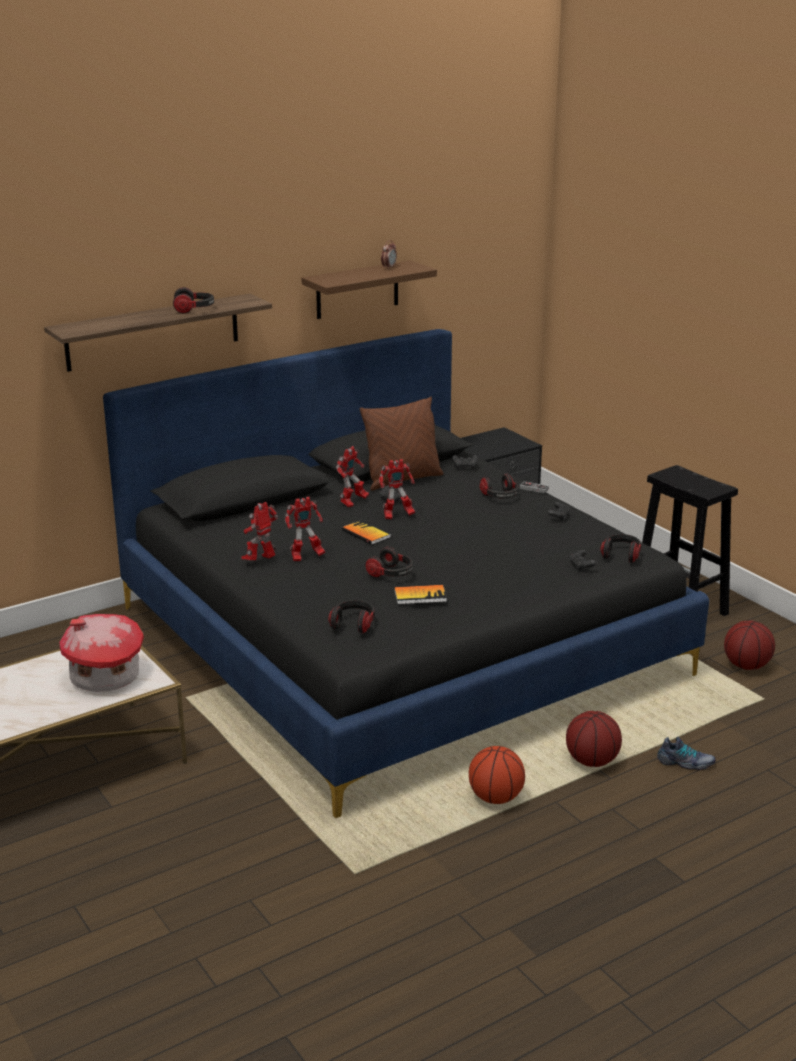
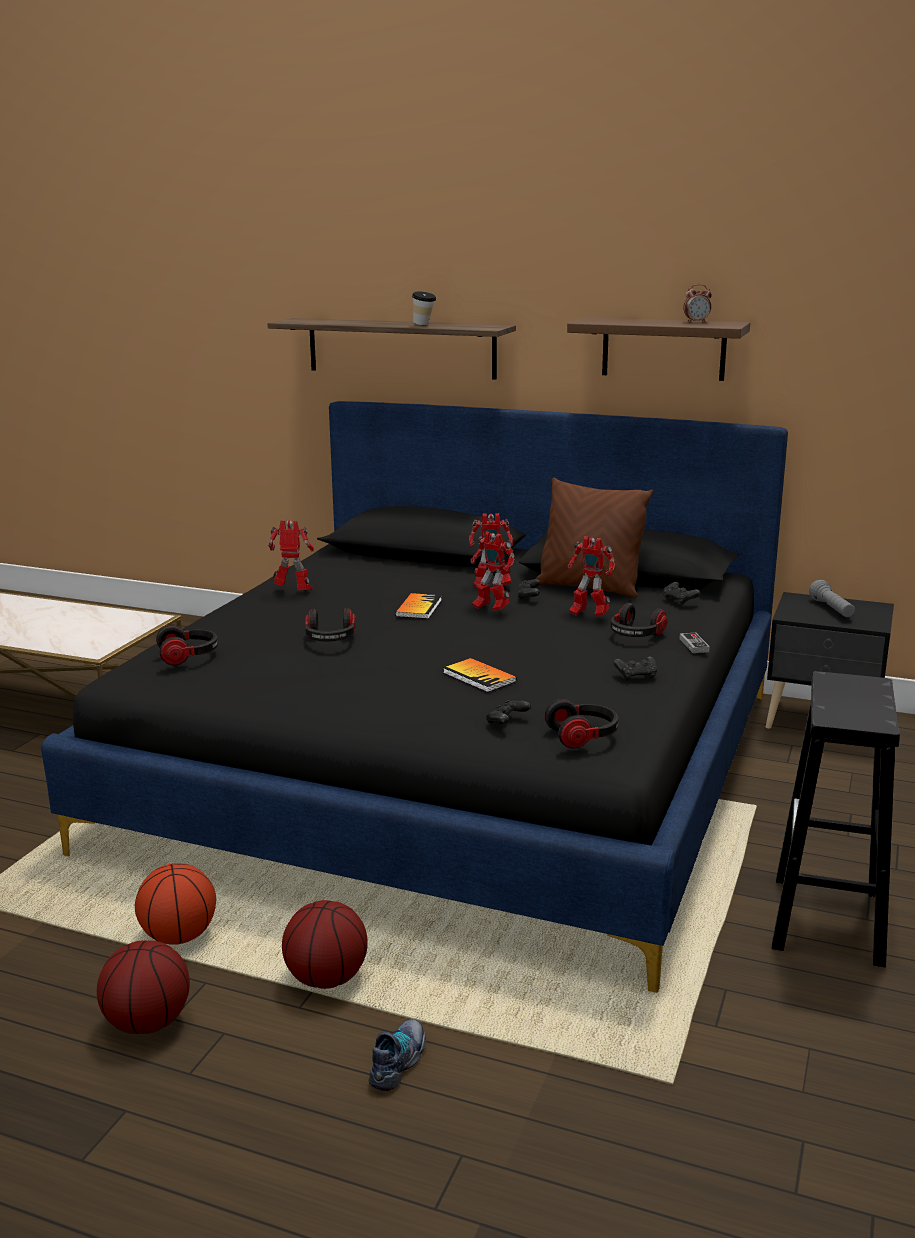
camera: 55 degrees right, 5 degrees down
toy house [59,614,144,692] -> none
headphones [173,287,214,313] -> cup [412,292,436,325]
toy robot [285,497,326,561] -> toy robot moved to [567,536,615,617]
book [394,585,447,604] -> book moved to [443,658,516,692]
shoe [657,737,715,770] -> shoe turned 135 degrees counterclockwise [369,1019,426,1091]
basketball [724,620,775,670] -> basketball moved to [97,940,190,1034]
none -> grey flashlight [809,580,855,617]

